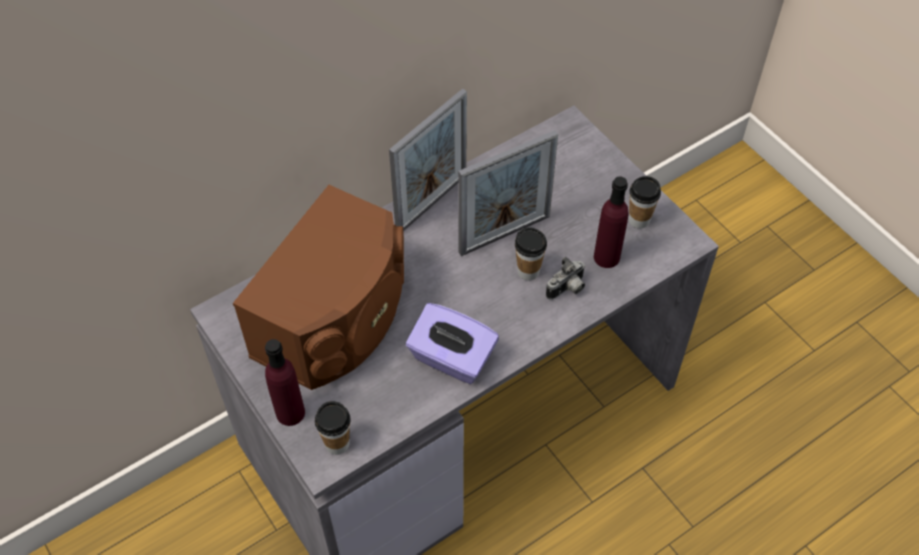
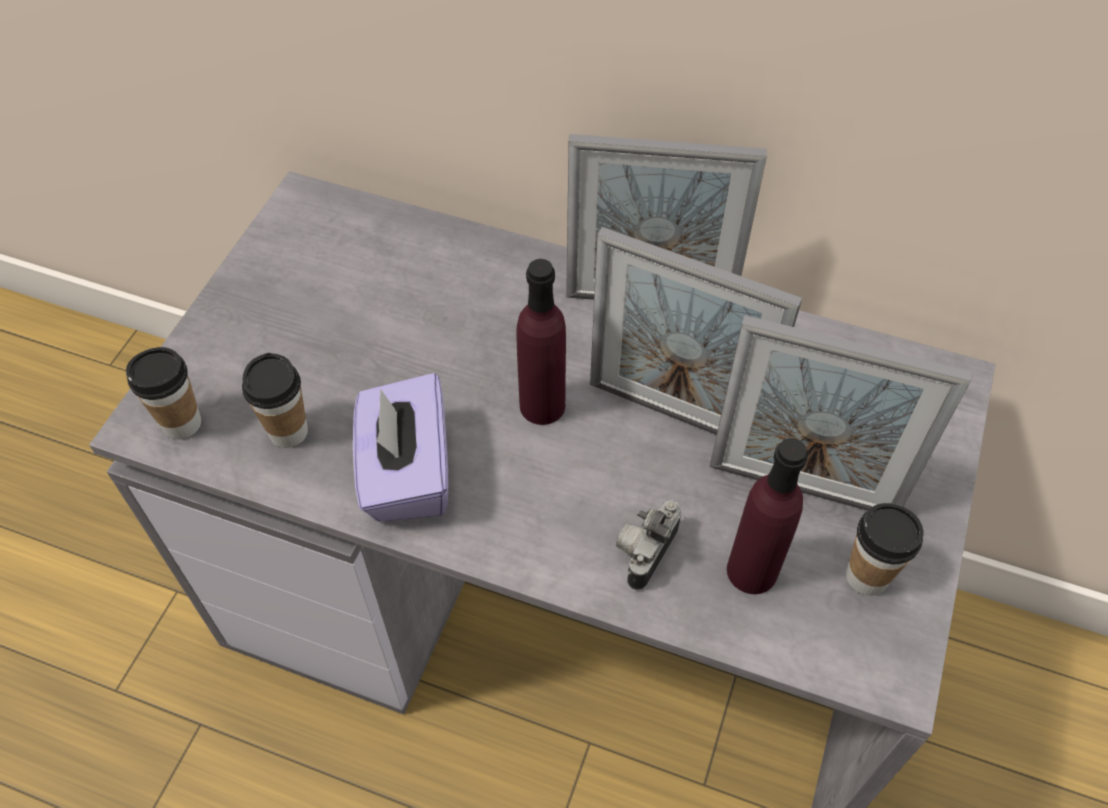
camera: 55 degrees right, 0 degrees up
brown speaker [233,185,404,390] -> none
purple bottle [265,339,305,426] -> purple bottle moved to [517,259,566,425]
cup [515,227,547,281] -> cup moved to [242,353,308,448]
camera [546,257,585,300] -> camera turned 105 degrees clockwise [616,500,681,590]
none -> picture frame [710,315,972,511]

